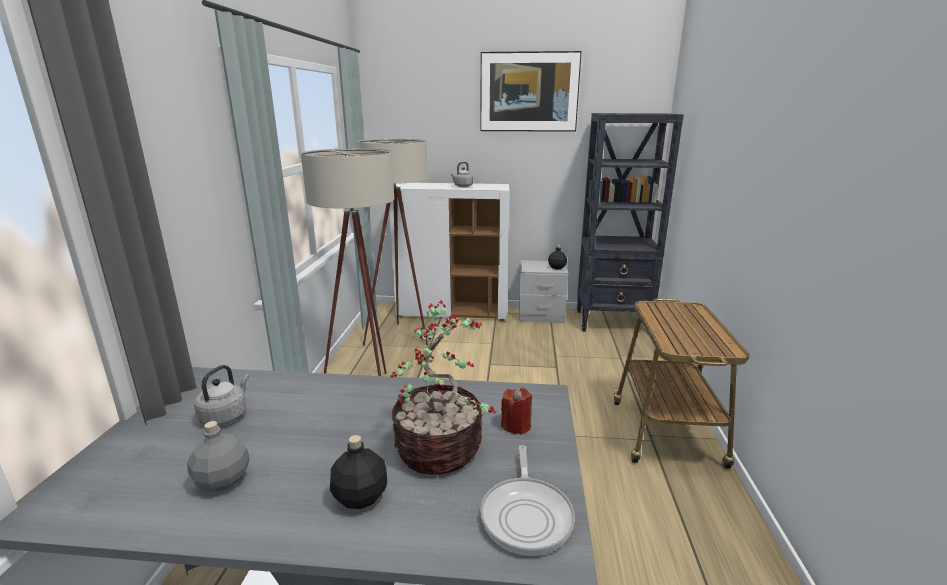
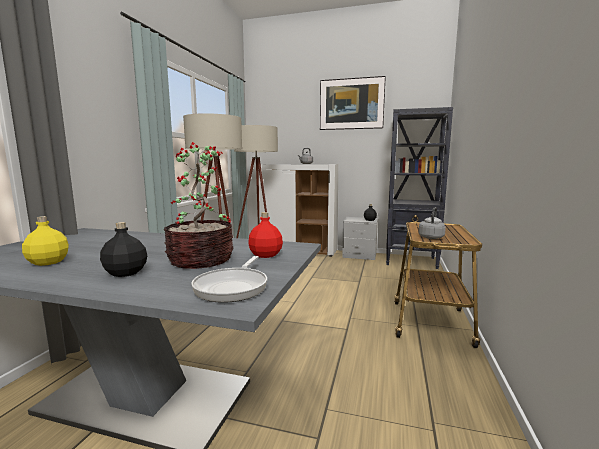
camera: 10 degrees right, 10 degrees down
grey bottle [187,421,250,492] -> yellow bottle [22,216,69,266]
grey kettle [194,365,249,426] -> grey kettle moved to [419,207,446,239]
red candle [501,388,532,435] -> red bottle [249,212,283,258]

